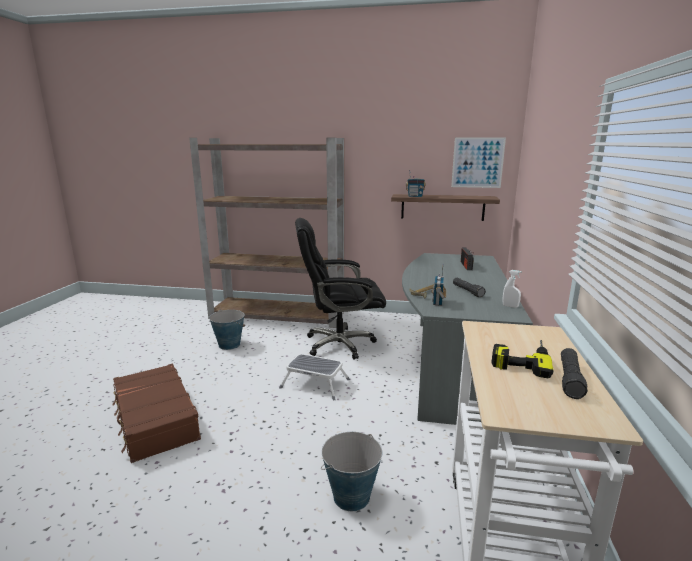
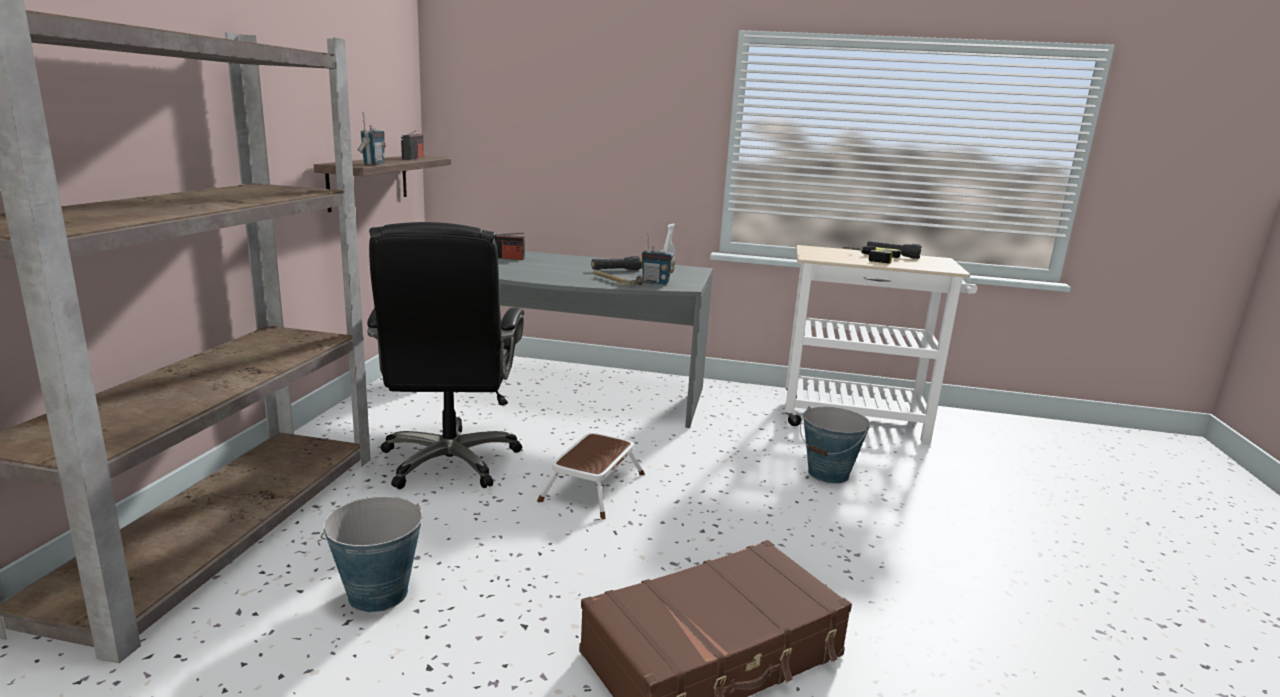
camera: 90 degrees left, 0 degrees up
grey step ladder [279,354,350,401] -> brown step ladder [537,433,645,520]
picture [451,137,506,188] -> none
none -> radio [401,130,424,160]

